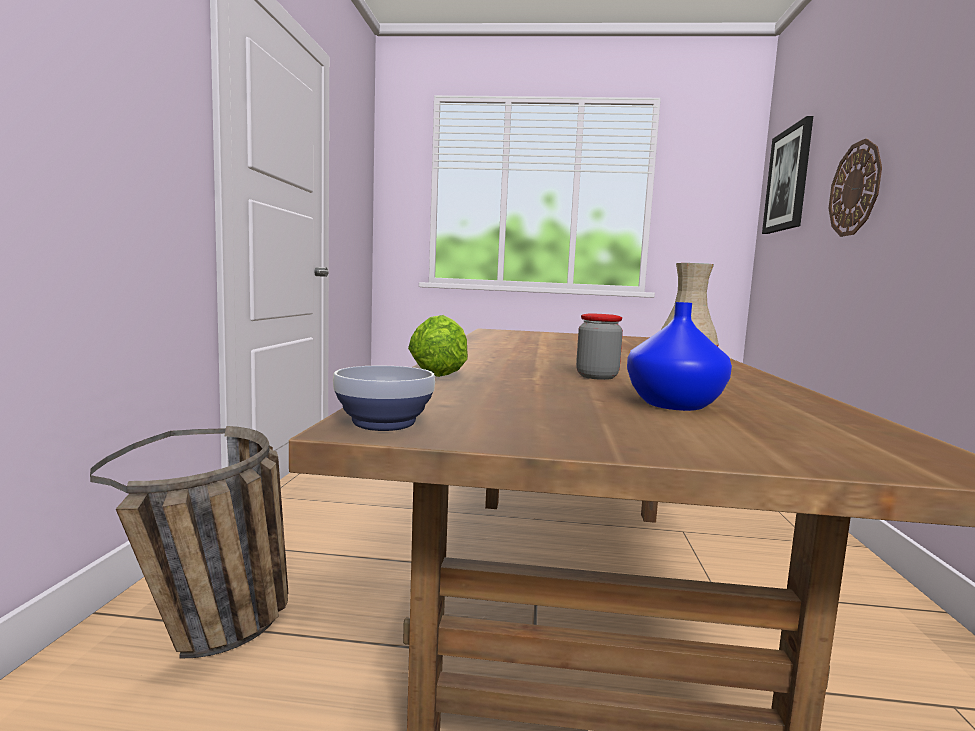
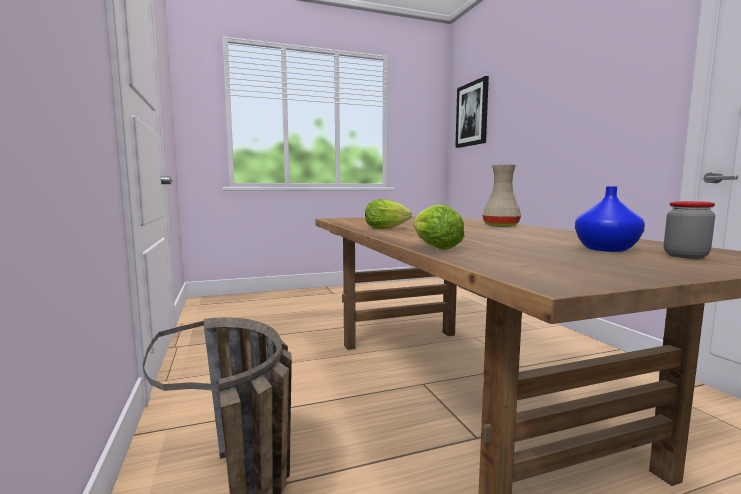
camera: 25 degrees left, 0 degrees up
bowl [333,366,435,431] -> none
jar [576,314,623,380] -> jar moved to [664,201,715,259]
wall clock [829,139,882,237] -> none
none -> lettuce [365,199,412,229]

